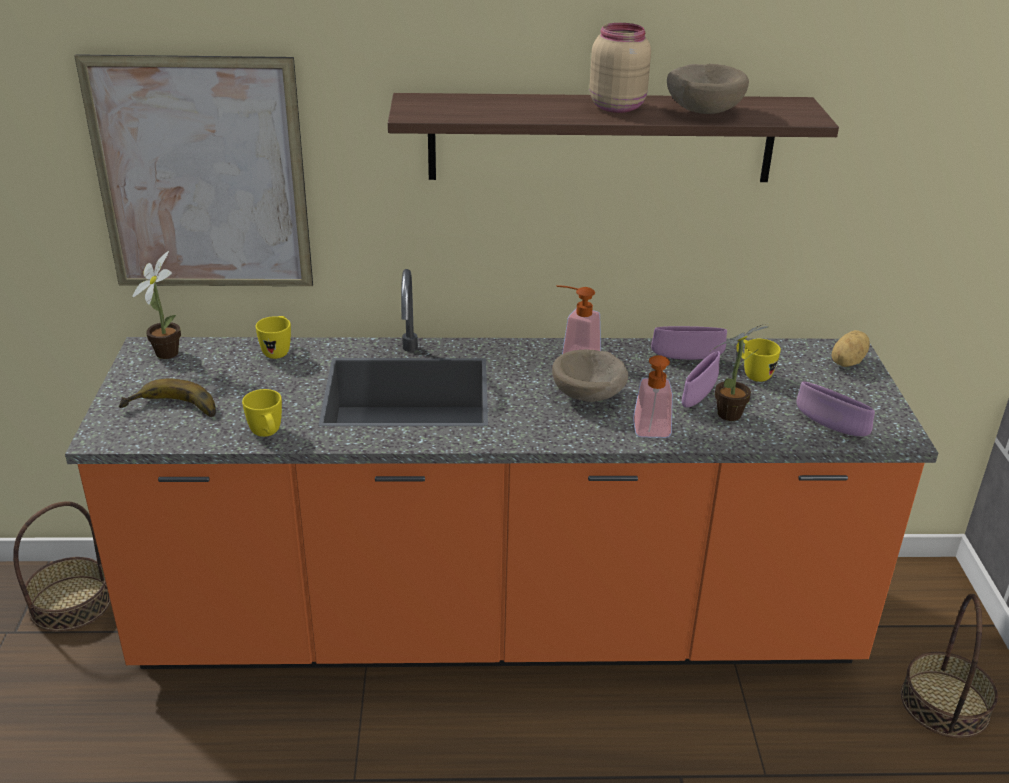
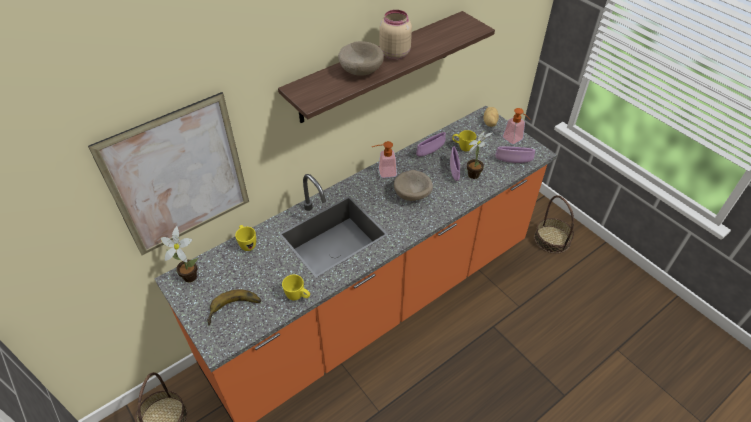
camera: 35 degrees left, 15 degrees up
soap dispenser [633,355,673,438] -> soap dispenser moved to [503,108,530,145]
beige bowl [667,64,749,114] -> beige bowl moved to [338,41,384,76]

